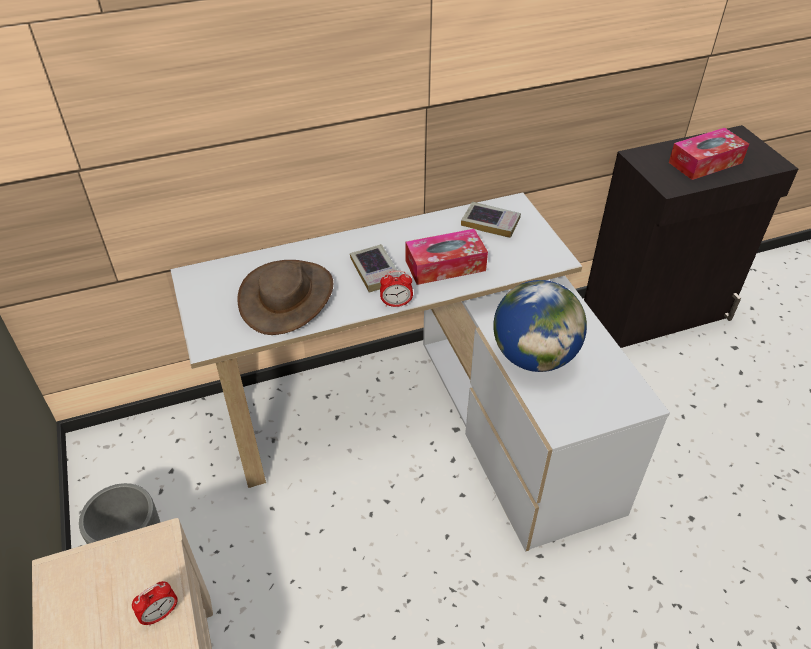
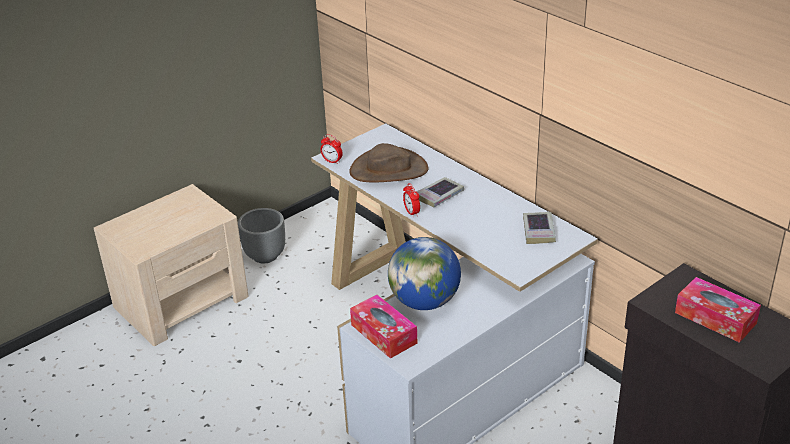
camera: 70 degrees right, 10 degrees down
alarm clock [132,581,178,626] -> alarm clock moved to [320,134,343,164]
tissue box [406,229,488,285] -> tissue box moved to [350,295,417,359]

